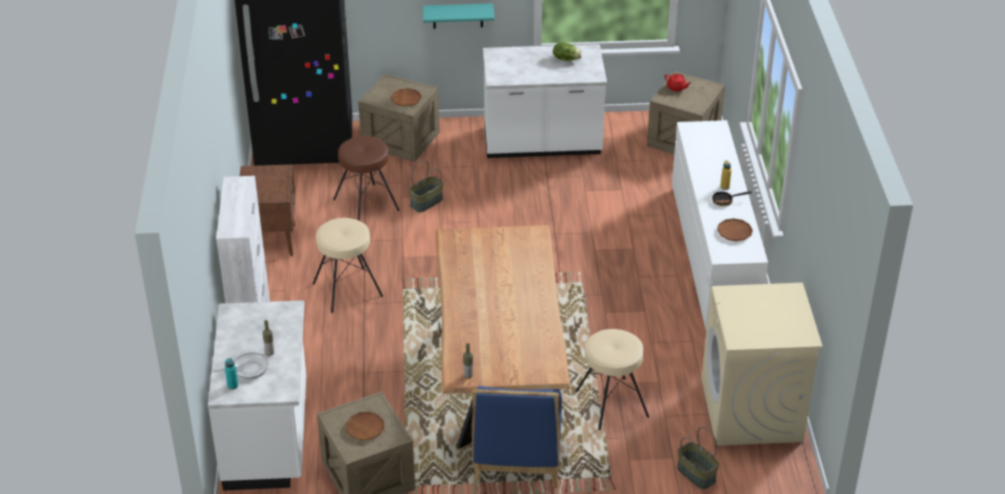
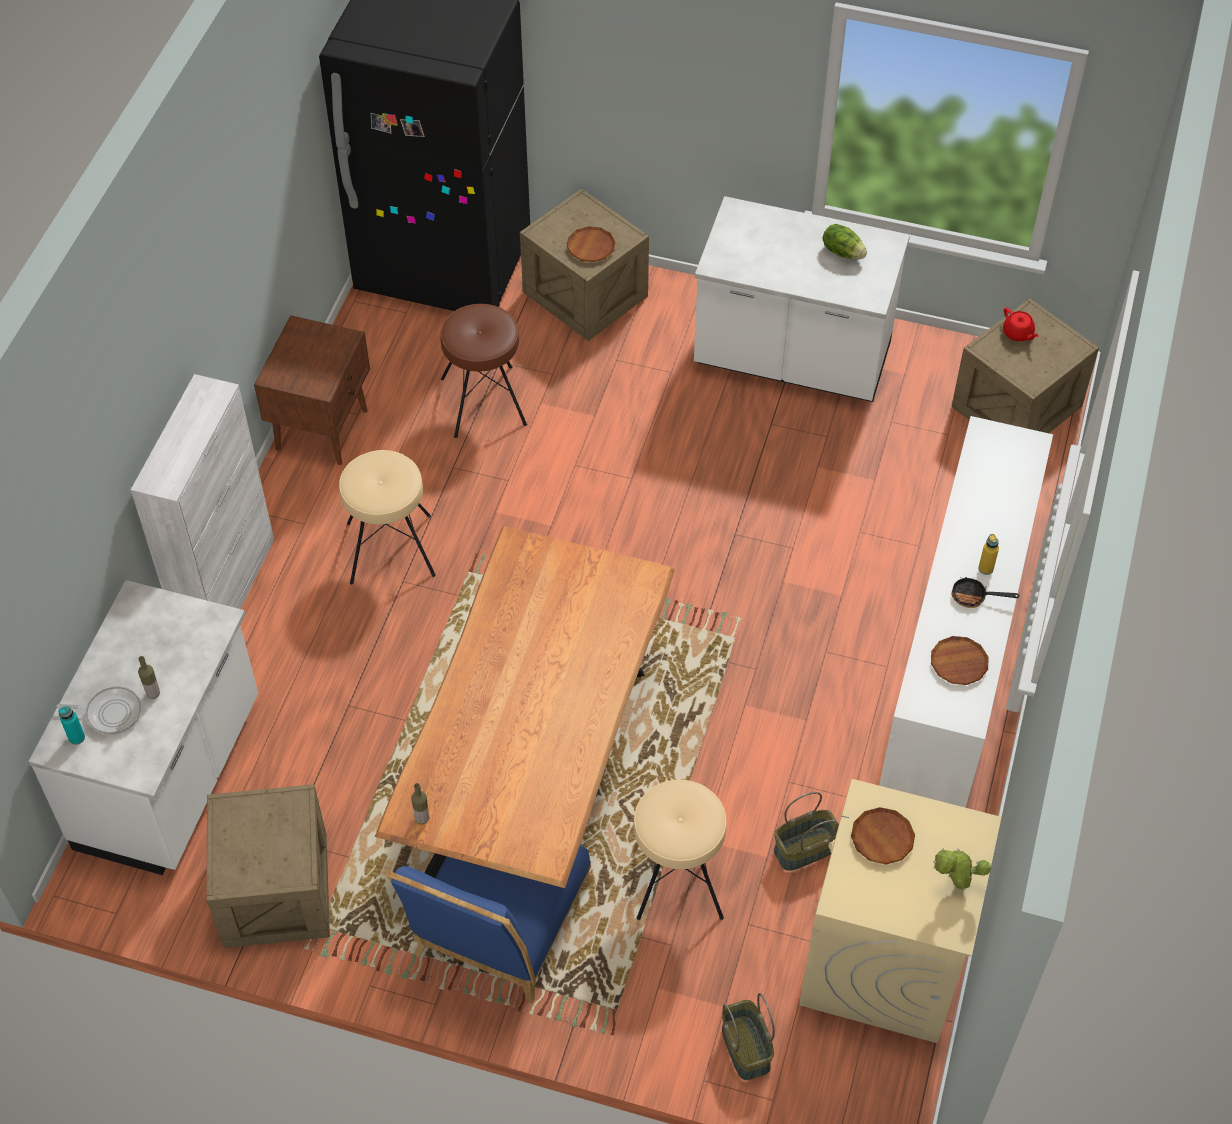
camera: 20 degrees right, 15 degrees up
brown plate [346,412,385,441] -> brown plate moved to [851,807,915,865]
basket [409,160,443,212] -> basket moved to [774,792,839,871]
turquoise shelf [423,3,495,29] -> none
none -> potted plant [933,848,992,890]

